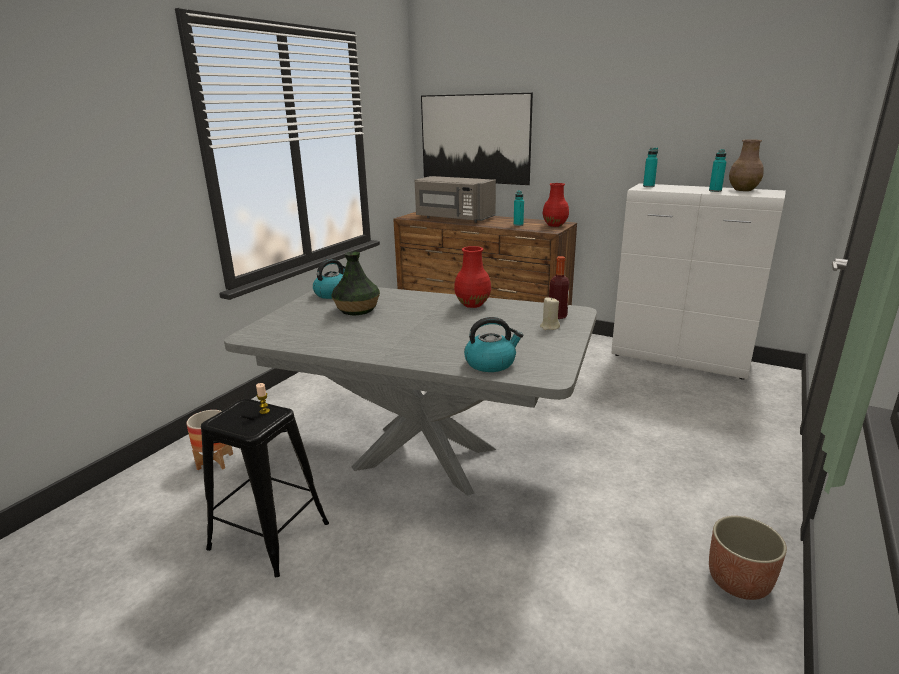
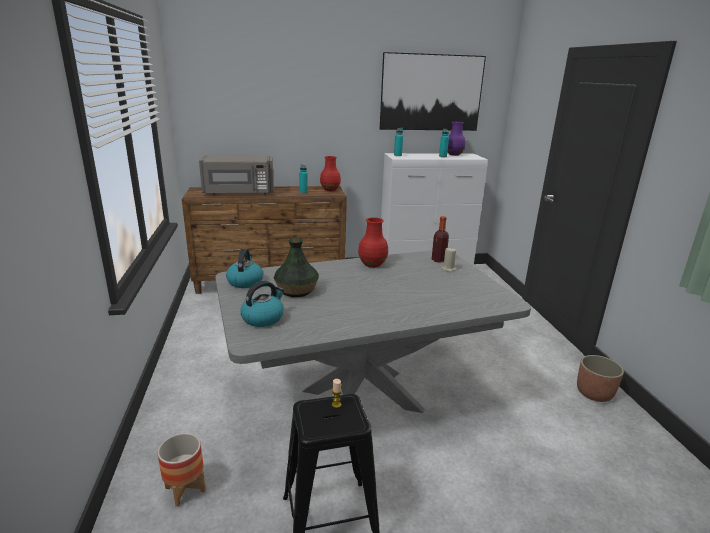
camera: 40 degrees left, 0 degrees up
picture [421,93,533,185] -> picture moved to [380,52,486,131]
kettle [464,317,523,372] -> kettle moved to [240,281,284,327]
brown vase [729,140,764,191] -> purple vase [448,122,466,156]

